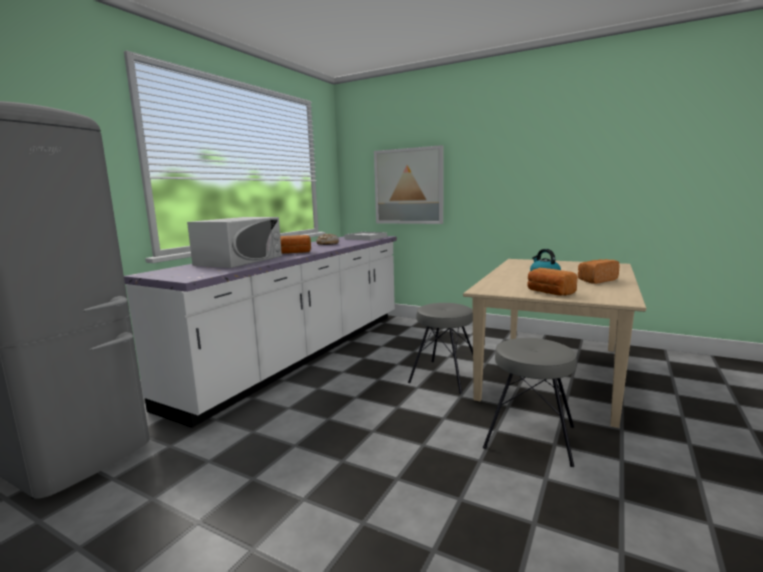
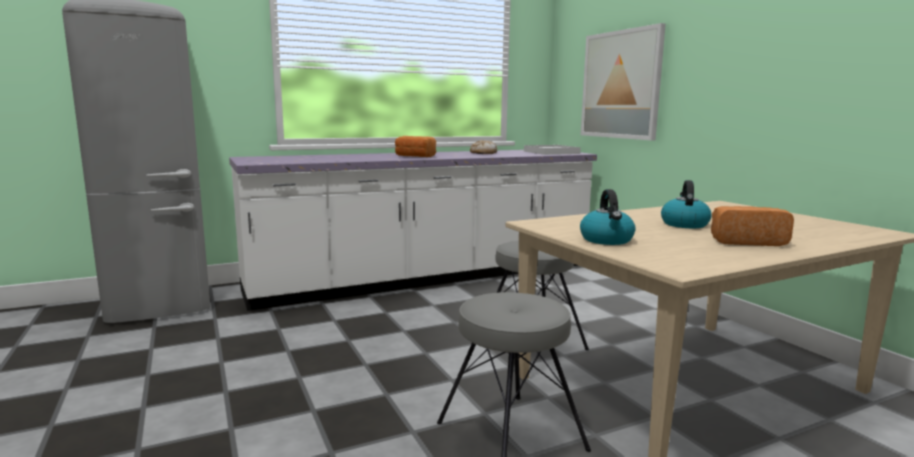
camera: 35 degrees right, 0 degrees up
white microwave [187,217,282,268] -> none
bread [527,268,578,296] -> kettle [580,189,635,245]

